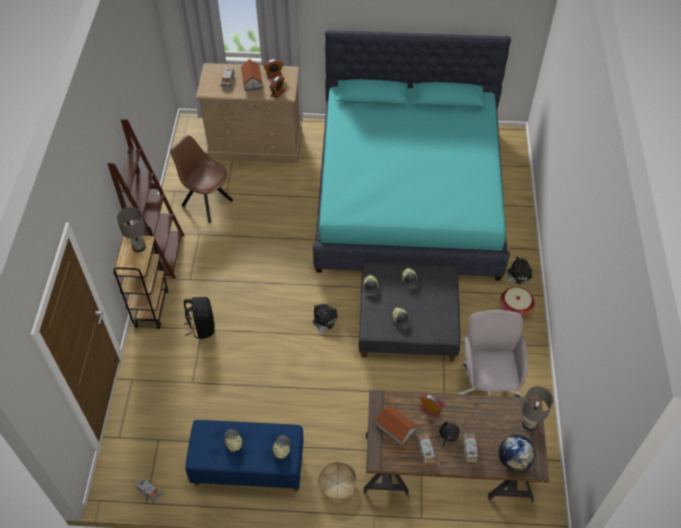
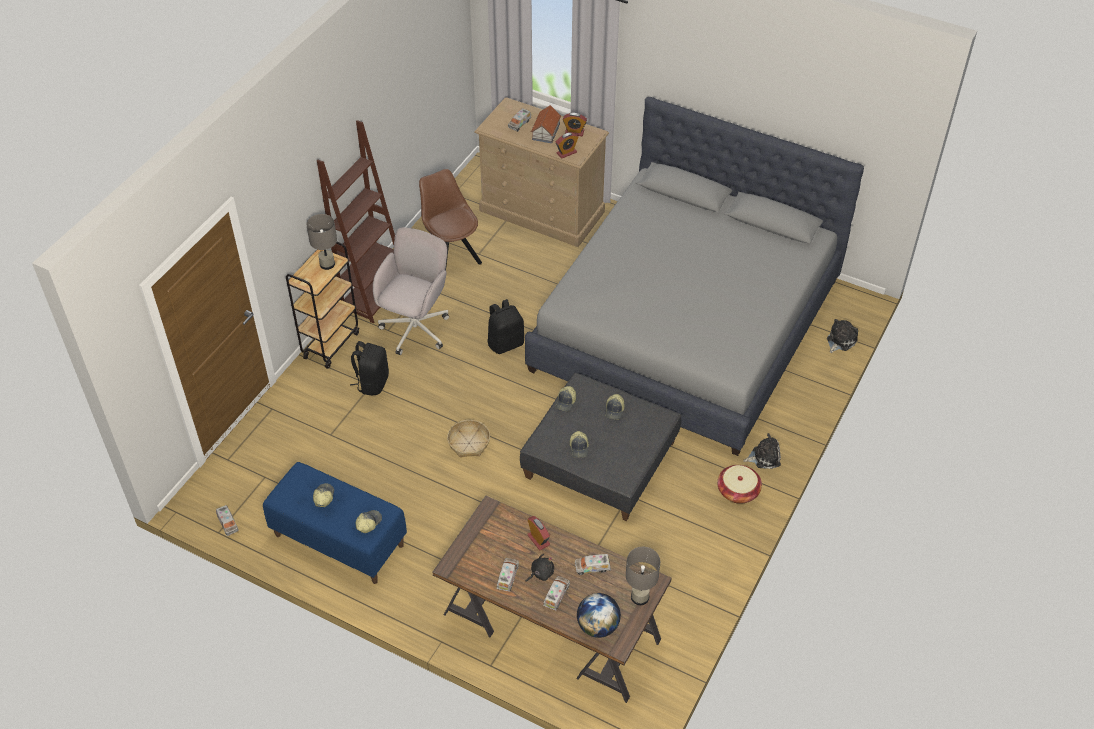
camera: 25 degrees right, 5 degrees down
turquoise bed [313,29,511,281] -> grey bed [525,97,864,456]
plush toy [313,303,338,335] -> plush toy moved to [827,319,858,353]
basket [318,461,357,501] -> basket moved to [447,420,490,457]
toy house [375,405,418,447] -> none
grey office chair [457,310,528,397] -> grey office chair moved to [373,227,449,355]
none -> black backpack [488,299,524,354]
none -> toy truck [575,554,611,575]

